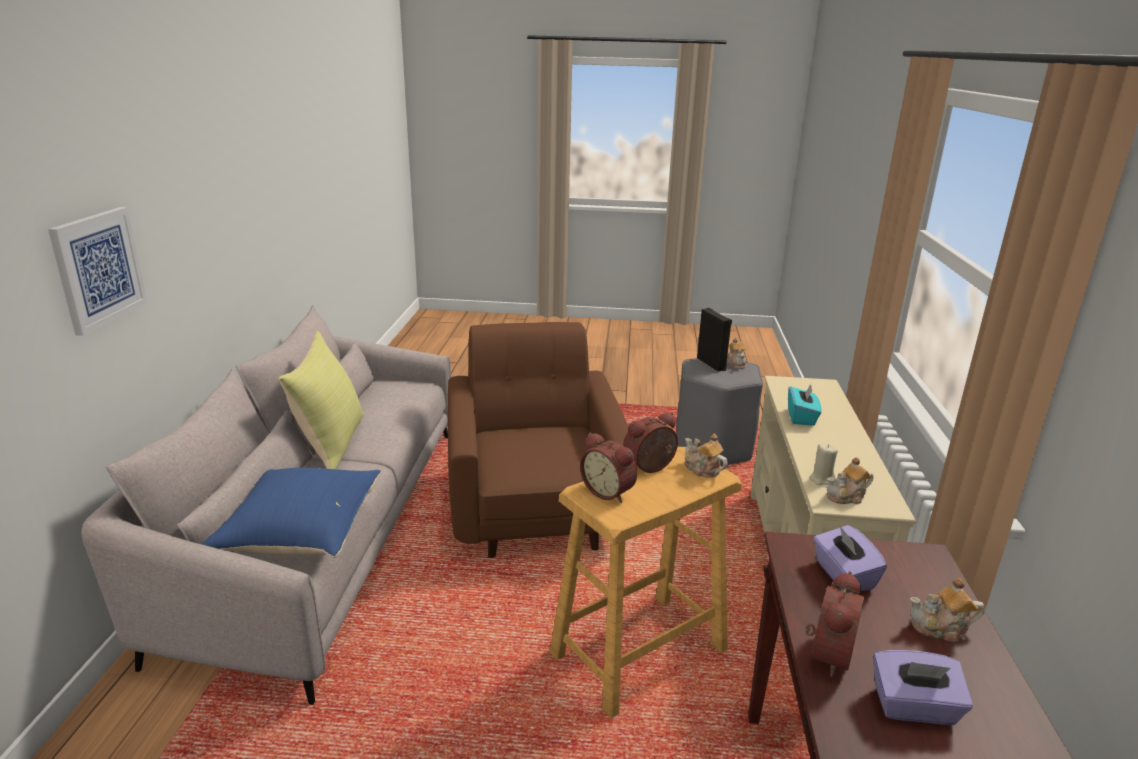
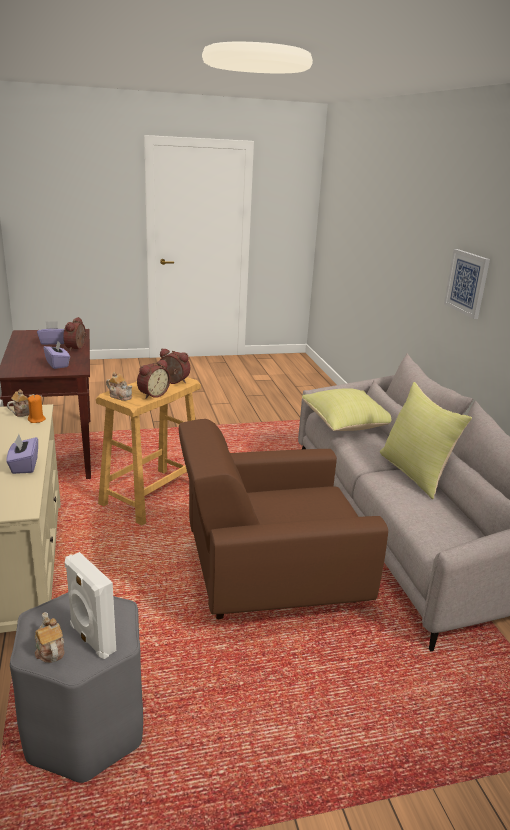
camera: 160 degrees right, 0 degrees up
blue pillow [202,468,381,558] -> yellow pillow [302,388,391,431]
brown armchair [448,322,629,558] -> brown armchair turned 105 degrees clockwise [179,419,388,619]
black speaker [697,308,732,371] -> white speaker [65,552,116,659]
turquoise tissue box [788,384,821,426] -> purple tissue box [6,434,38,474]
beige candle [809,444,838,485] -> orange candle [28,395,46,423]
teapot [910,578,985,642] -> none

